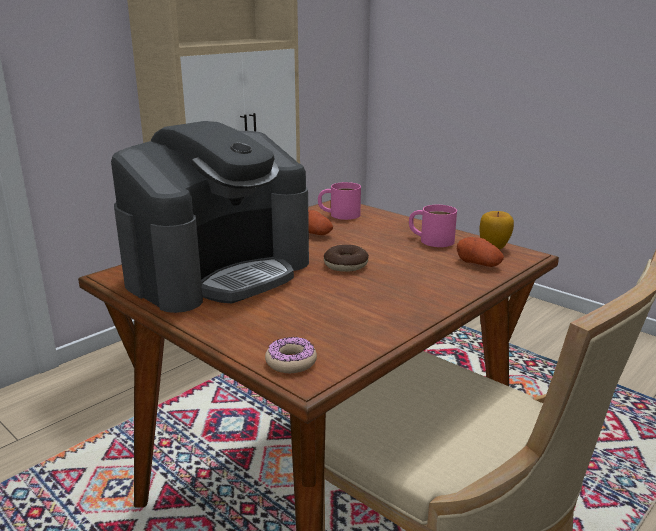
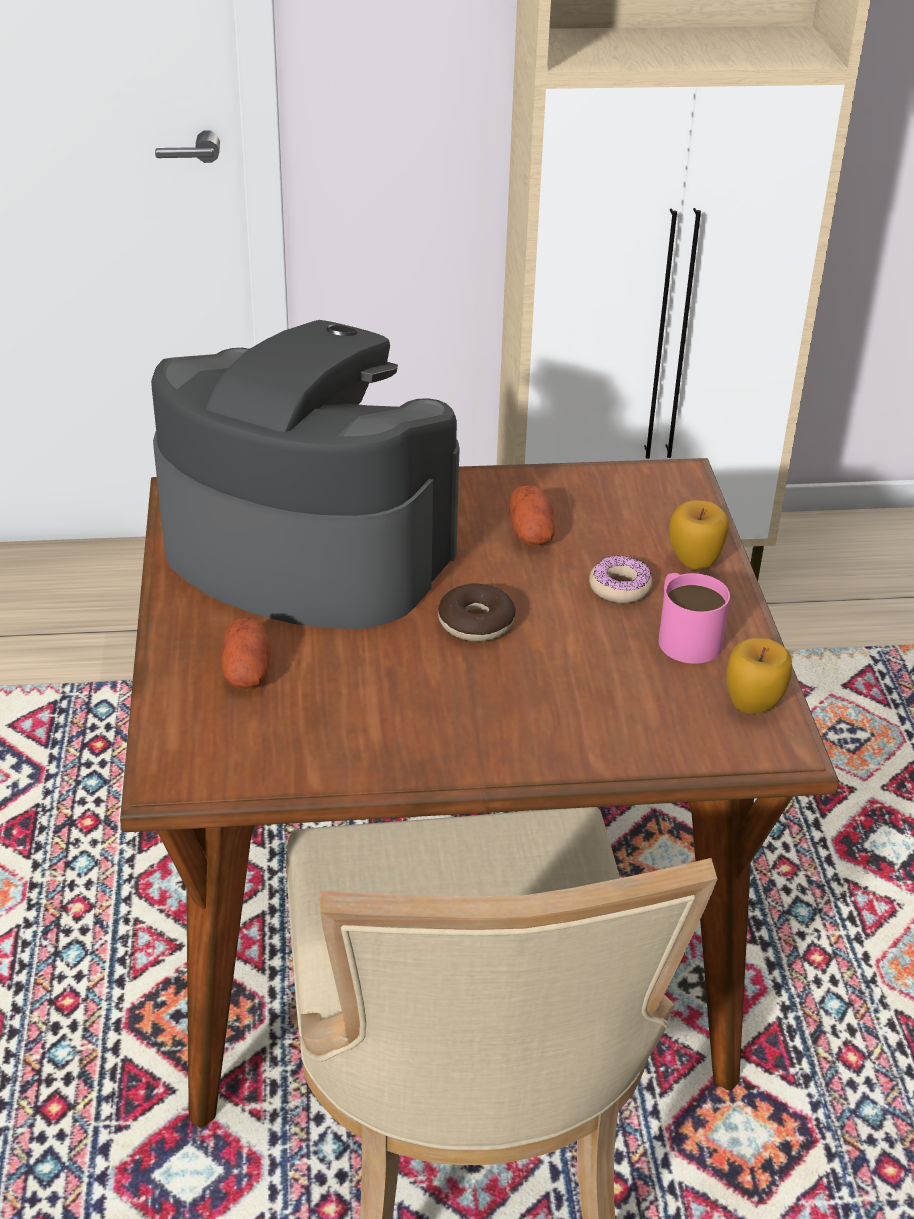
camera: 40 degrees right, 15 degrees up
coffee machine [111,121,309,313] -> coffee machine turned 150 degrees counterclockwise [151,320,460,629]
donut [265,337,317,373] -> donut moved to [589,555,652,603]
pink mug [318,182,361,220] -> none
potato [456,237,504,267] -> potato moved to [221,617,271,689]
none -> apple [669,500,729,570]

